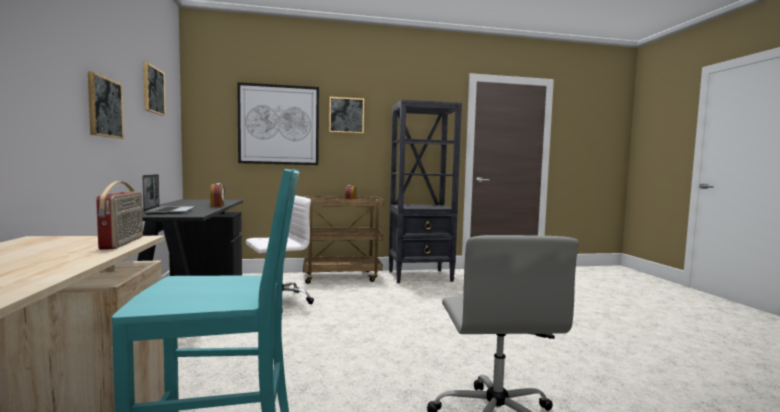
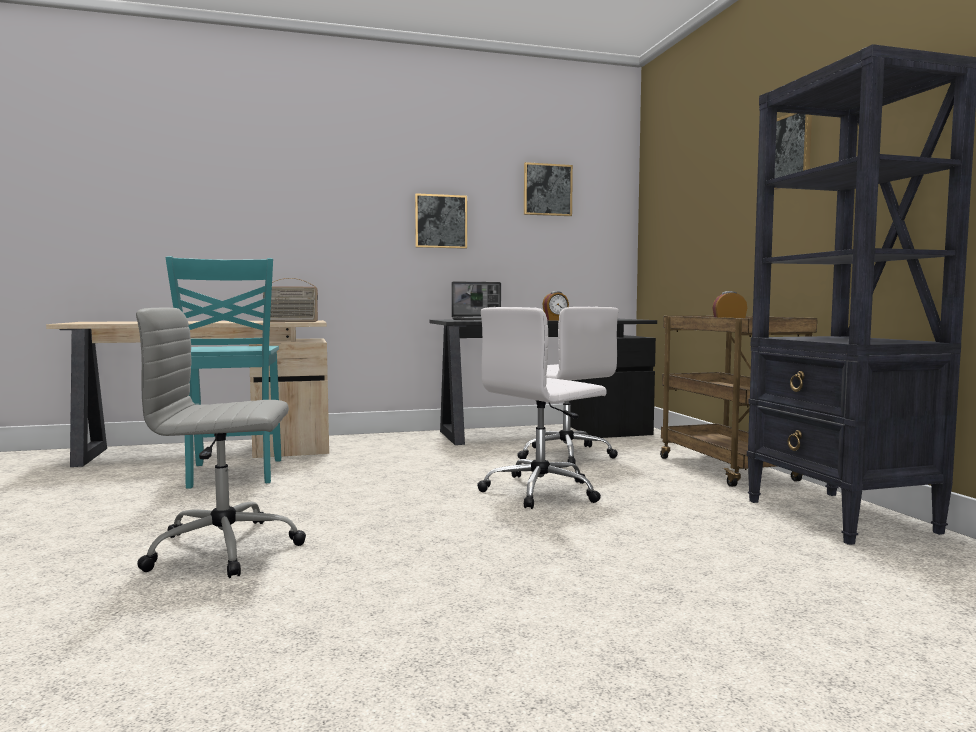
camera: 85 degrees right, 0 degrees up
picture [237,82,319,165] -> none
none -> white office chair [477,307,606,509]

